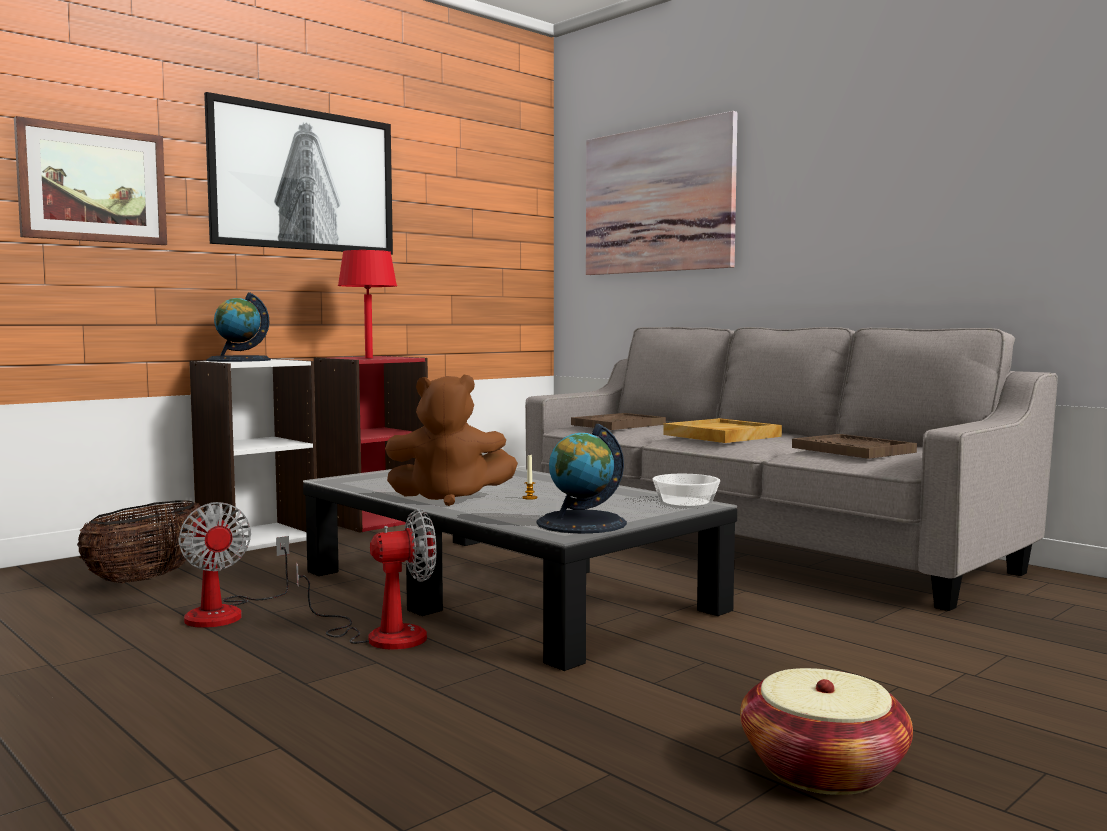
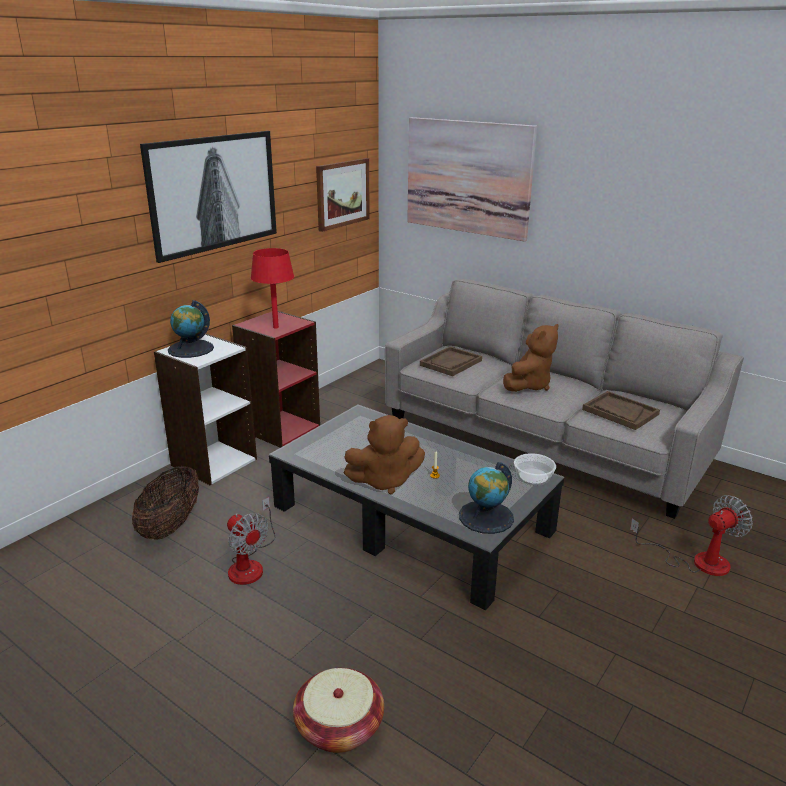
camera: 10 degrees left, 20 degrees up
picture [14,116,167,245] -> picture moved to [316,158,370,232]
fan [296,509,437,650] -> fan moved to [630,495,753,576]
beige tray [663,418,782,443] -> brown plush toy [503,324,558,392]
basket [740,668,913,795] -> basket moved to [293,668,384,753]

